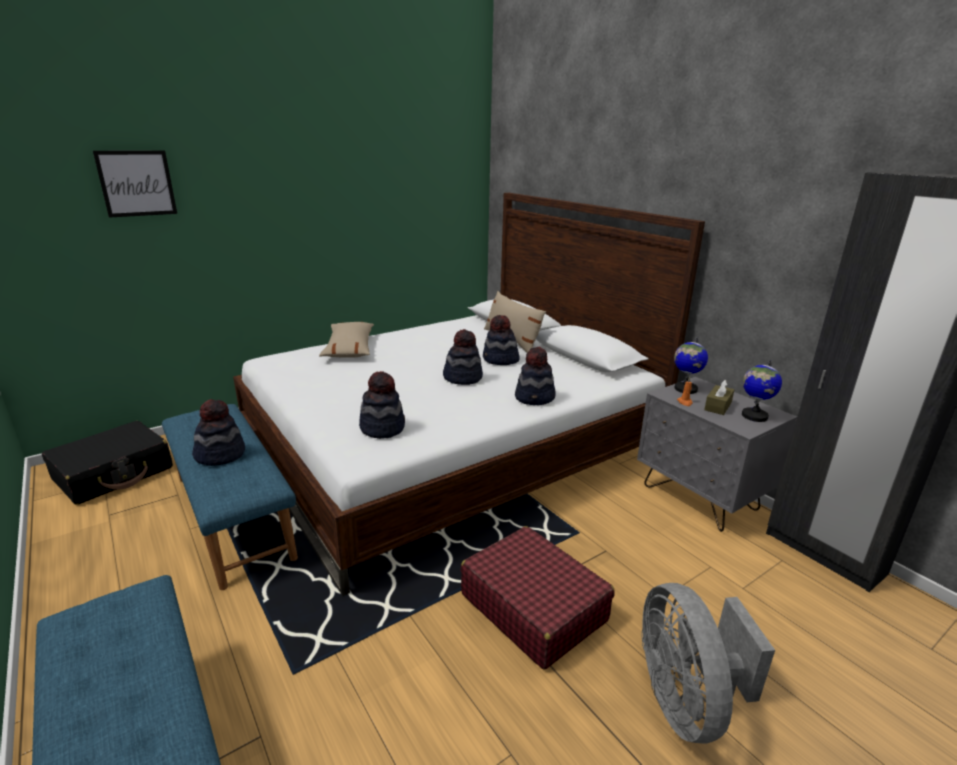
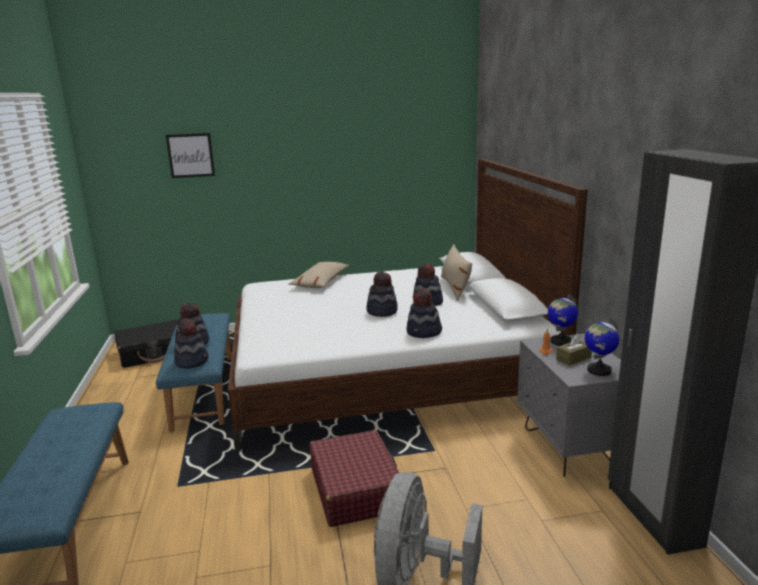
camera: 25 degrees right, 5 degrees down
hat [359,371,405,439] -> hat moved to [174,319,208,369]

